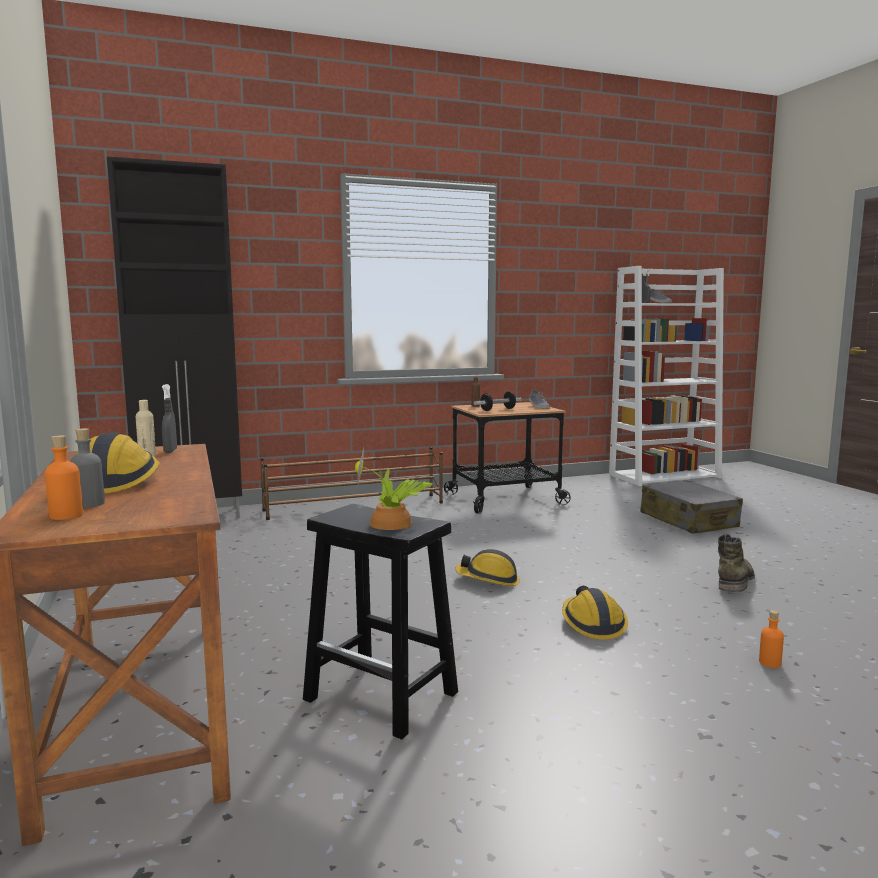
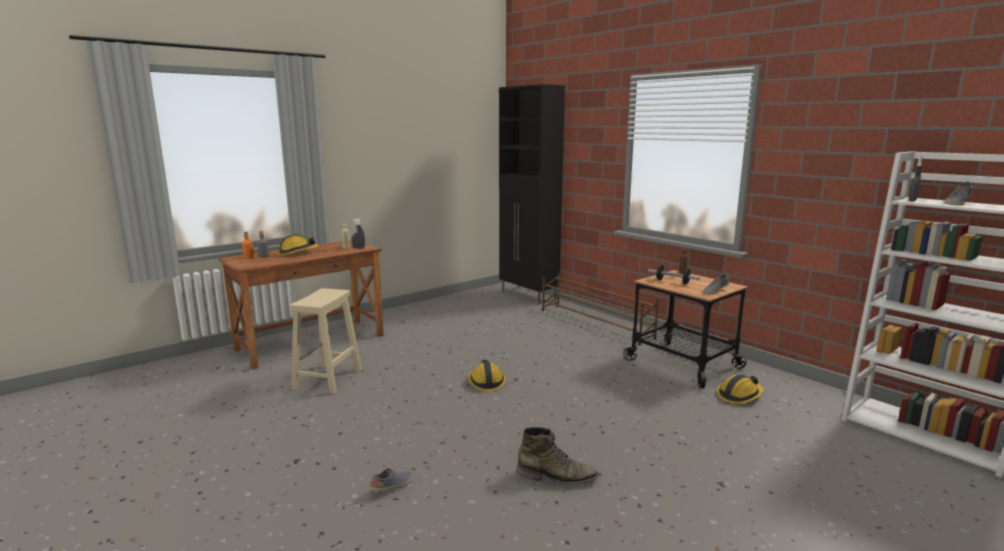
camera: 70 degrees right, 5 degrees up
black stool [303,504,458,740] -> beige stool [289,288,362,394]
potted plant [355,445,432,530] -> none
hard hat [562,586,628,640] -> hard hat moved to [717,374,764,404]
grey suitcase [640,480,743,534] -> none
orange bottle [759,610,784,668] -> shoe [370,468,414,492]

